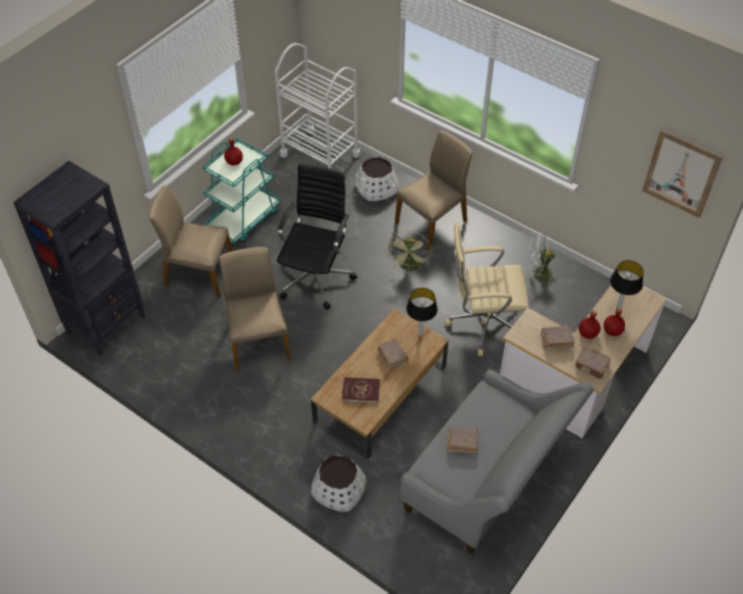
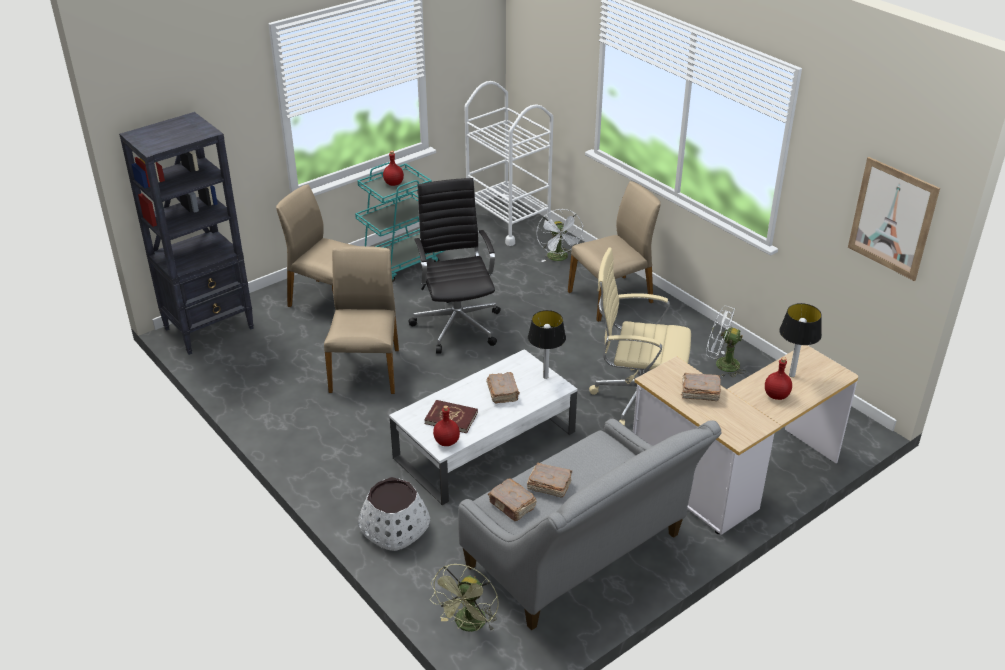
camera: 15 degrees right, 15 degrees down
black office chair [277,163,357,310] -> black office chair turned 45 degrees counterclockwise [408,178,501,354]
brown coffee table [311,308,449,459] -> white coffee table [389,349,577,505]
white planter [355,157,399,201] -> white fan [536,209,583,262]
green fan [388,231,431,271] -> green fan moved to [430,564,499,632]
brown book [575,347,611,379] -> brown book moved to [488,478,536,521]
red bottle [579,310,601,339] -> red bottle moved to [433,405,460,446]

